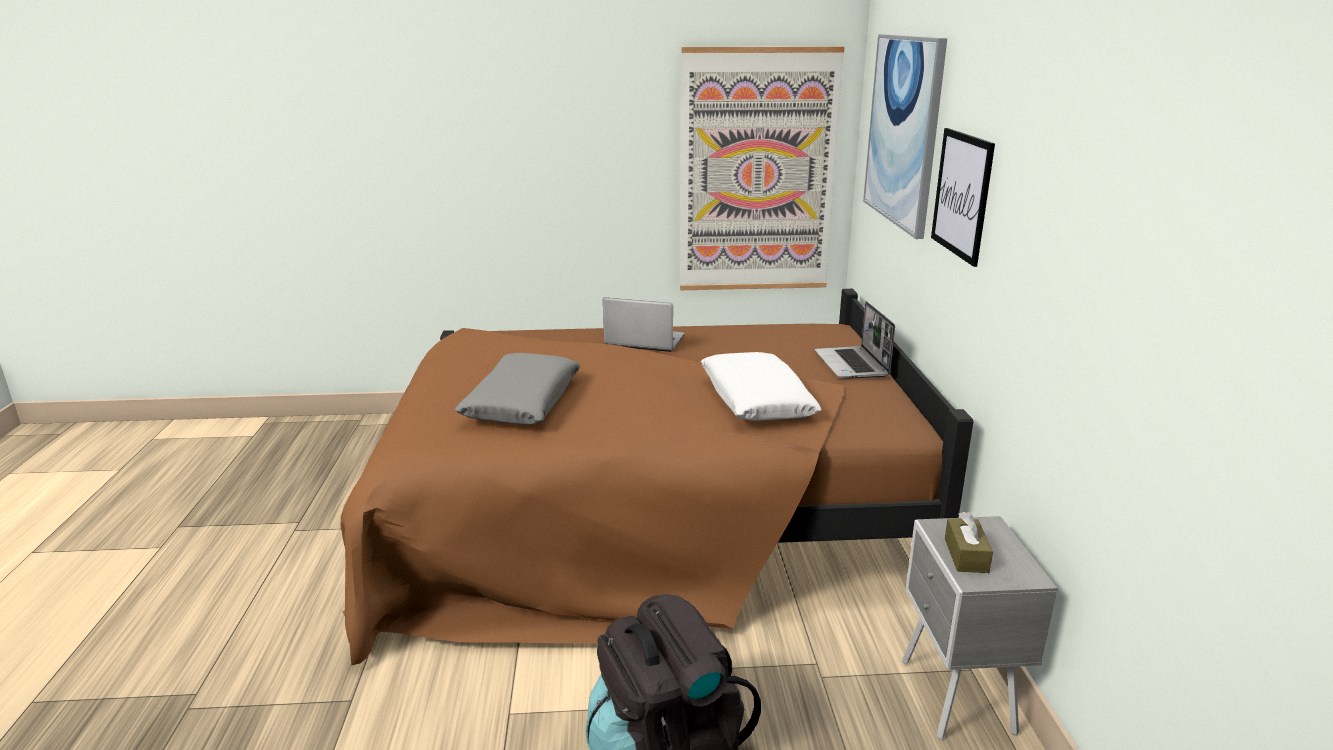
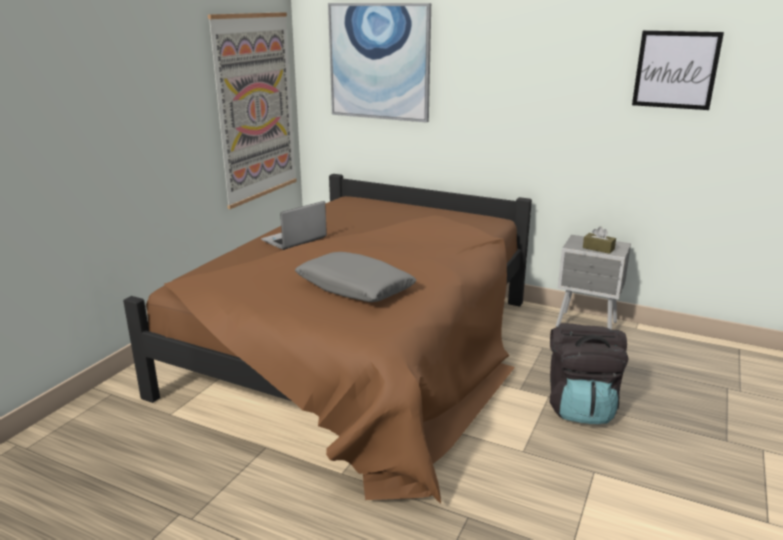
camera: 60 degrees left, 0 degrees up
white pillow [701,352,822,421] -> none
laptop [814,301,895,379] -> none
picture [931,128,995,267] -> picture moved to [632,30,724,110]

